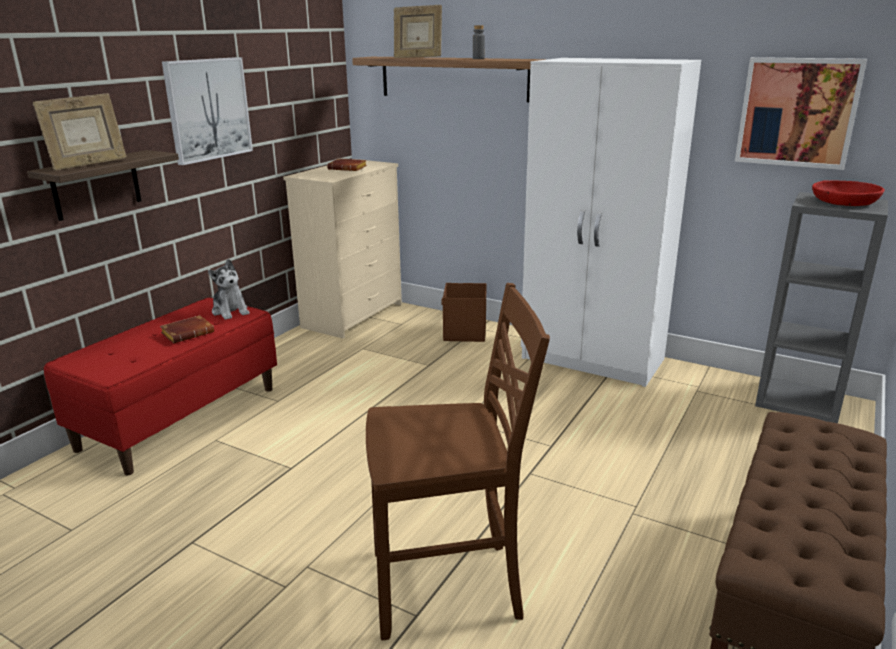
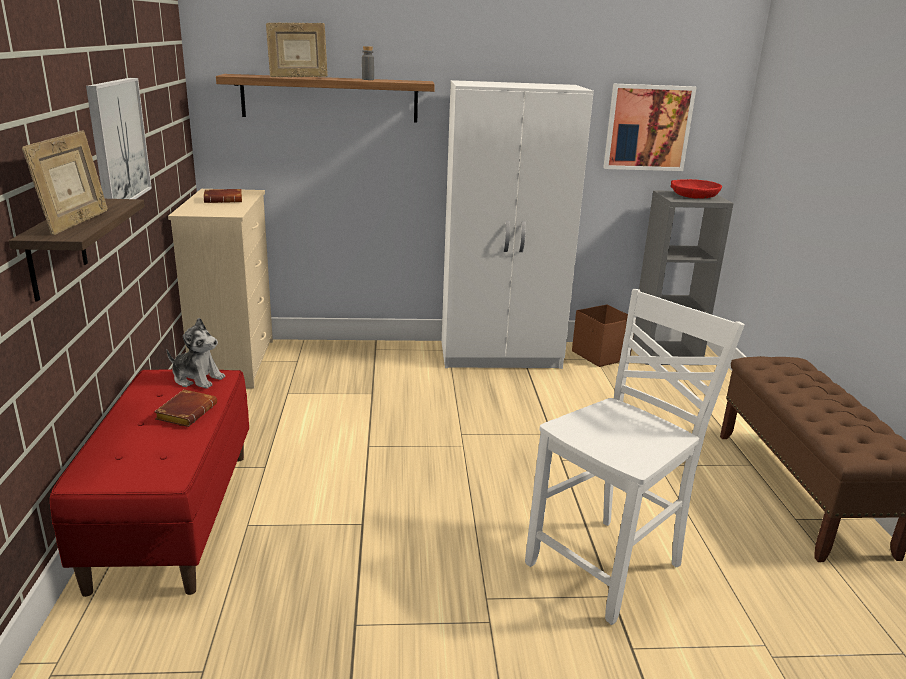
camera: 35 degrees left, 0 degrees up
brown chair [366,283,550,640] -> white chair [525,289,745,625]
brown storage box [441,283,486,342] -> brown storage box moved to [572,304,634,367]

